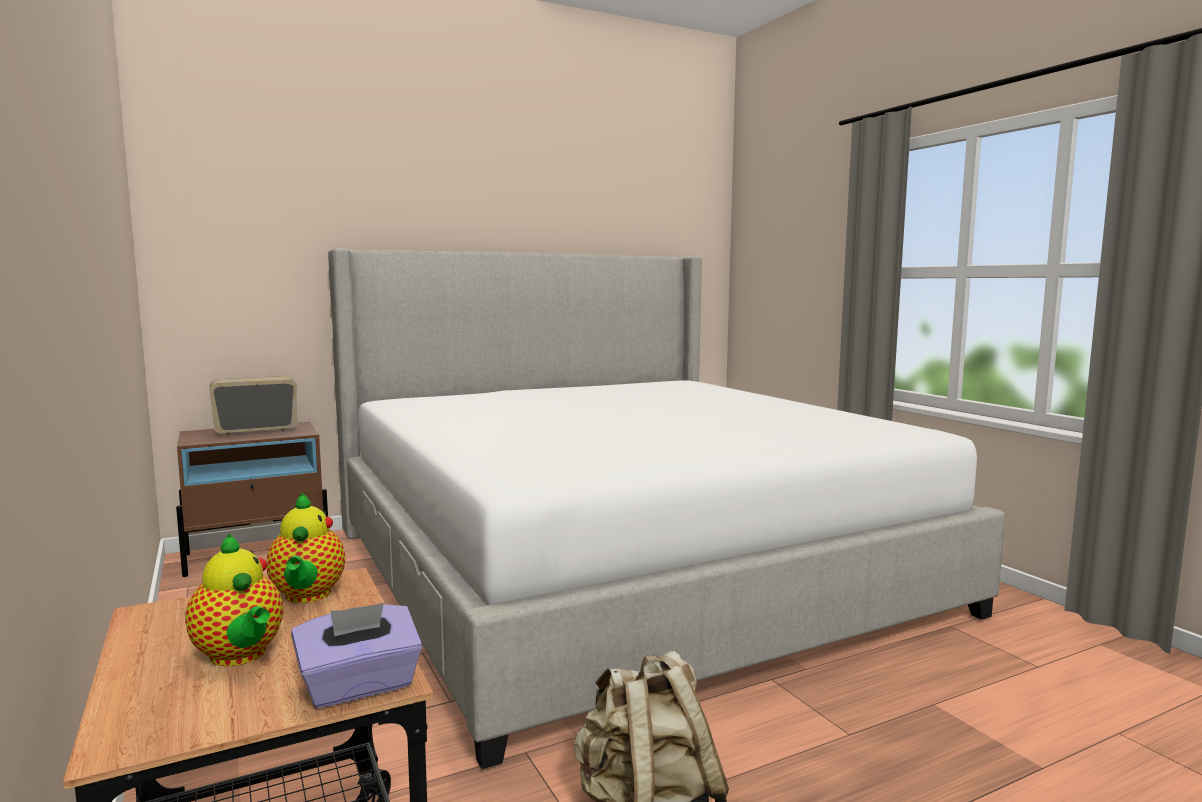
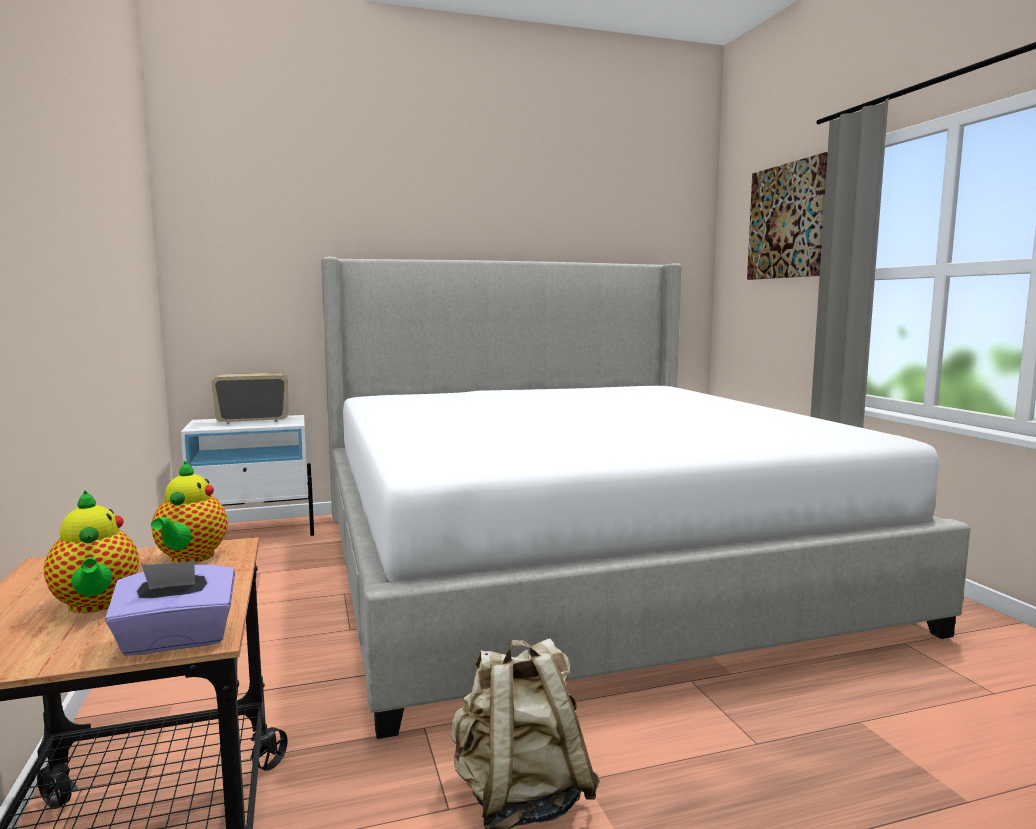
camera: 10 degrees right, 0 degrees up
brown nightstand [176,422,328,577] -> white nightstand [181,415,314,536]
none -> picture [747,152,828,280]

